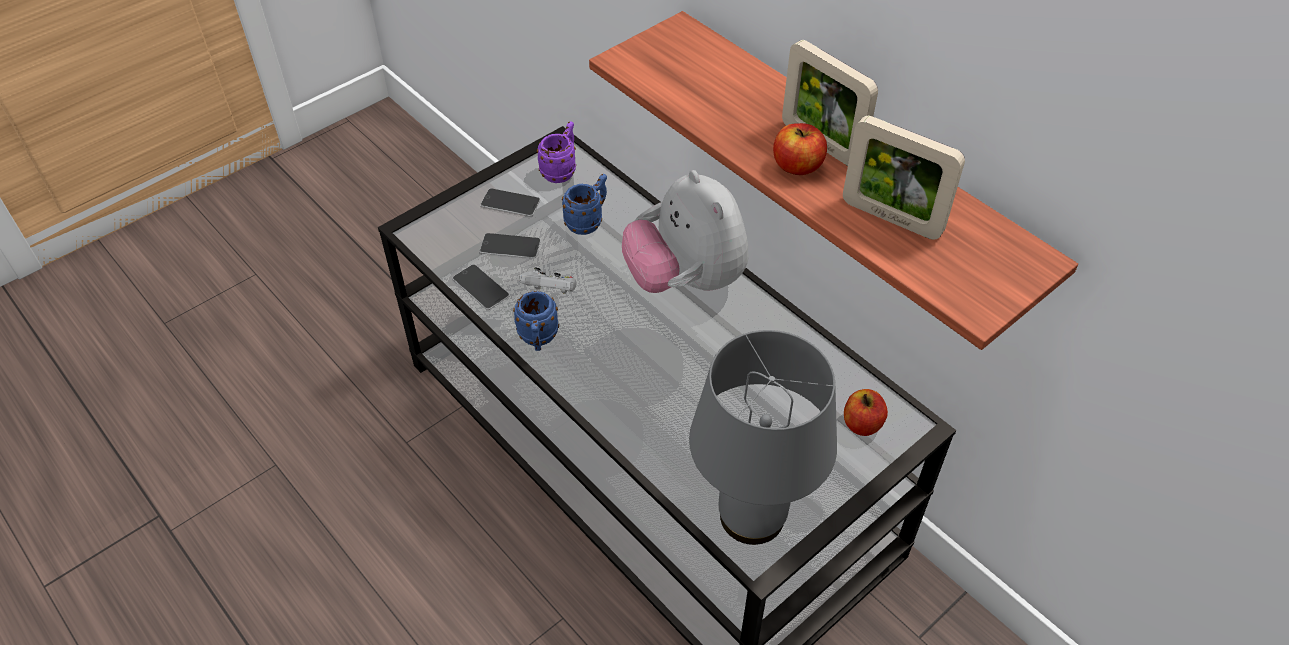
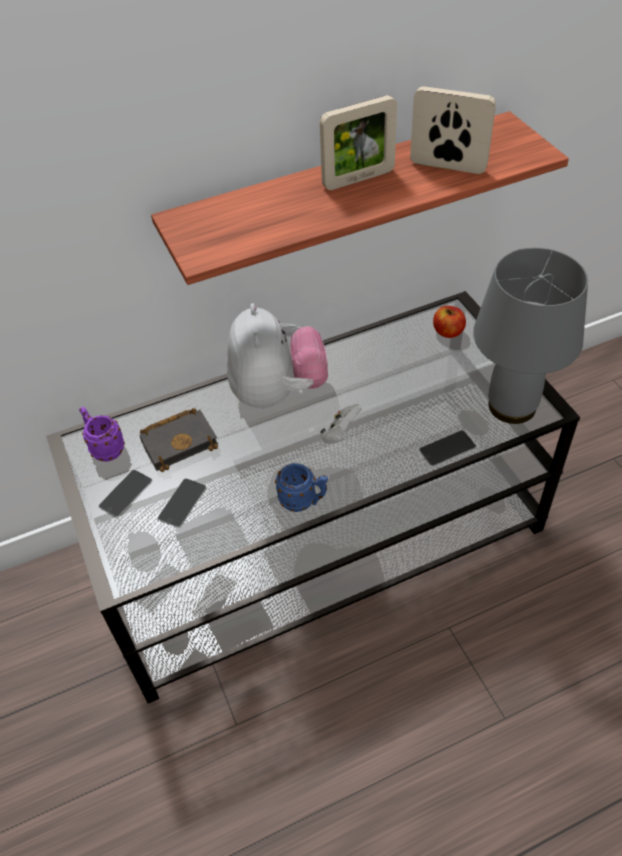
camera: 70 degrees left, 0 degrees up
phone [452,264,510,310] -> phone moved to [419,430,476,467]
white game controller [519,267,576,294] -> white game controller moved to [320,404,362,444]
blue mug [562,174,607,235] -> black book [139,408,218,472]
plush toy [622,170,749,293] -> plush toy turned 90 degrees counterclockwise [227,303,328,408]
apple [773,123,827,175] -> none
picture frame [843,116,965,240] -> picture frame turned 120 degrees counterclockwise [410,86,496,174]

